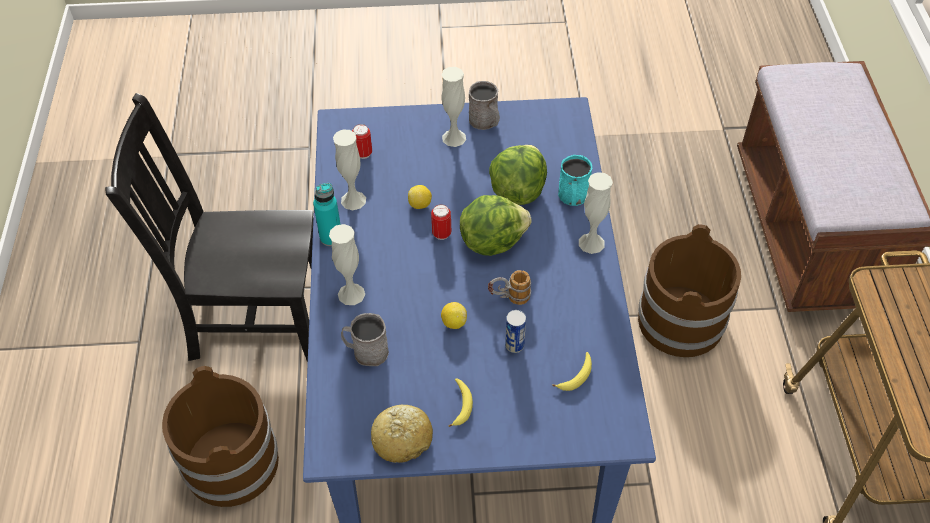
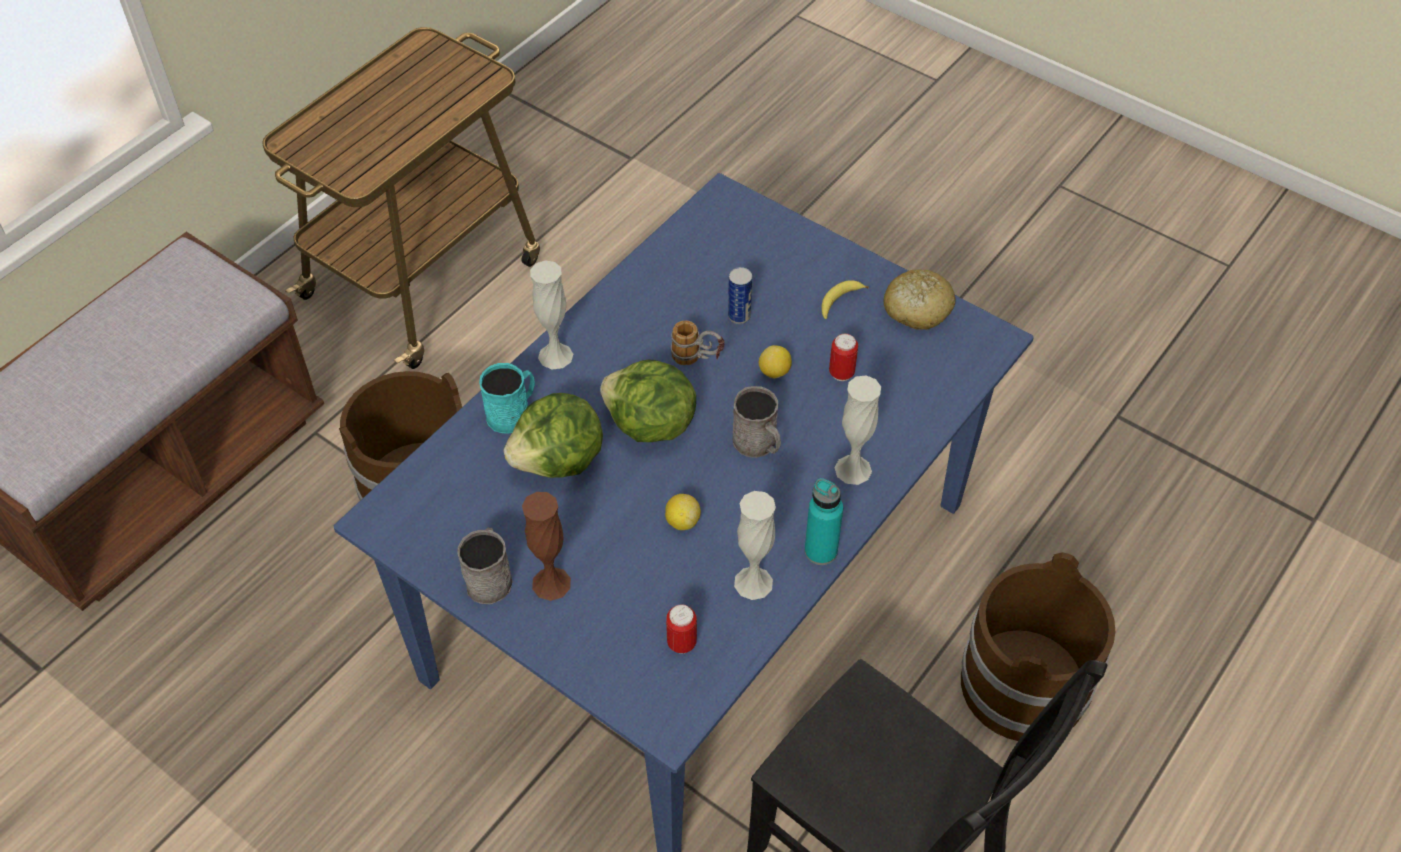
camera: 140 degrees left, 0 degrees up
grey mug [341,313,389,366] -> grey mug moved to [733,386,781,458]
can [431,204,451,240] -> can moved to [829,334,858,381]
white vase [441,67,466,147] -> brown vase [522,492,571,601]
banana [552,352,592,391] -> none

